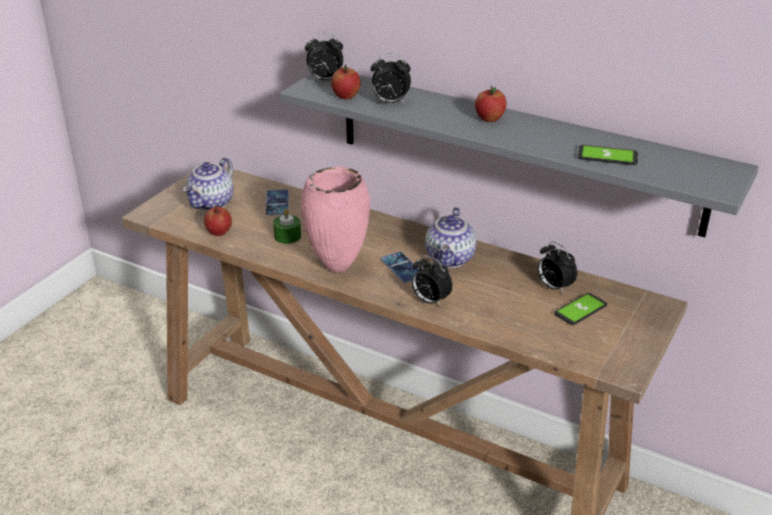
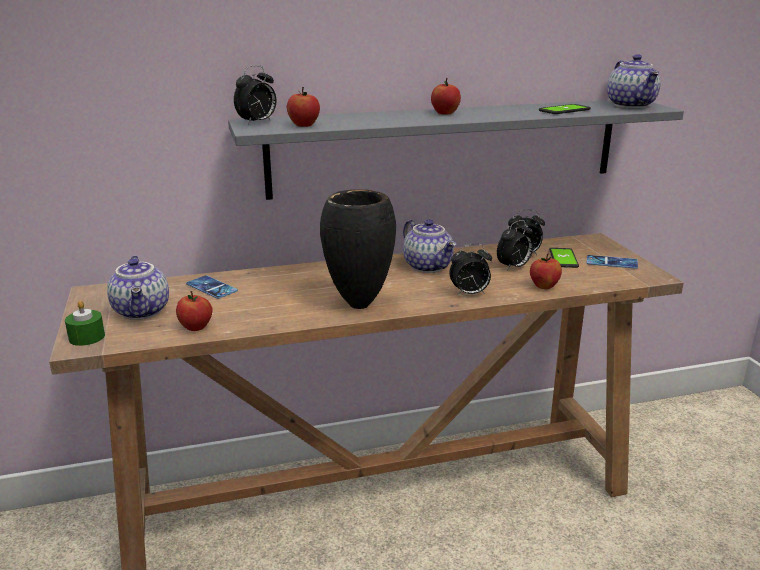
camera: 45 degrees left, 10 degrees down
green candle [273,209,301,244] -> green candle moved to [65,300,105,346]
pink vase [301,166,370,273] -> black vase [320,189,396,309]
alarm clock [370,53,411,103] -> alarm clock moved to [497,220,533,271]
phone [381,252,419,283] -> phone moved to [587,255,638,269]
none -> apple [530,253,562,289]
none -> teapot [607,54,661,108]

